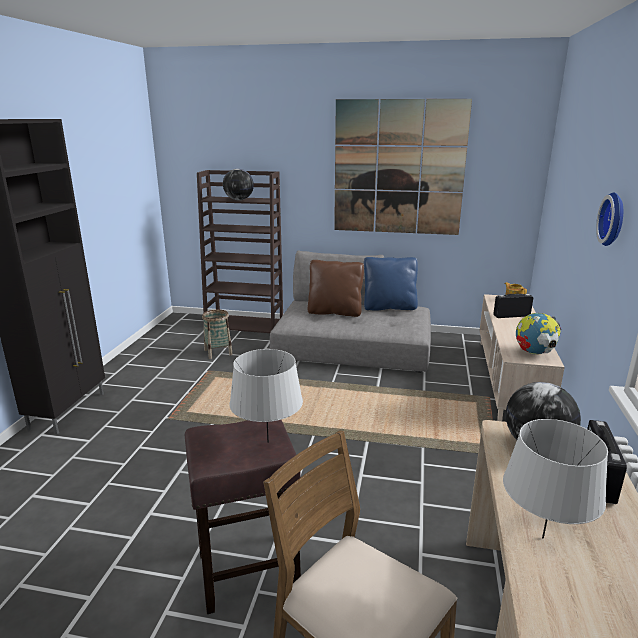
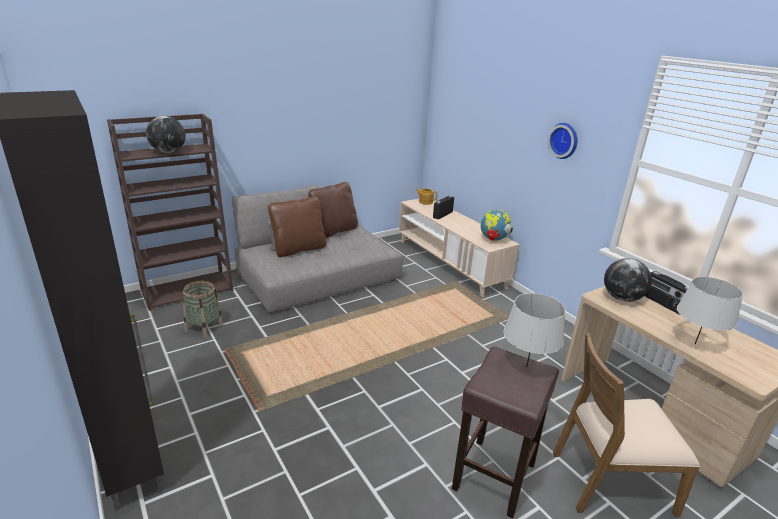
camera: 45 degrees left, 5 degrees up
picture [334,99,472,235] -> none
blue pillow [364,257,418,310] -> brown pillow [308,182,358,238]

